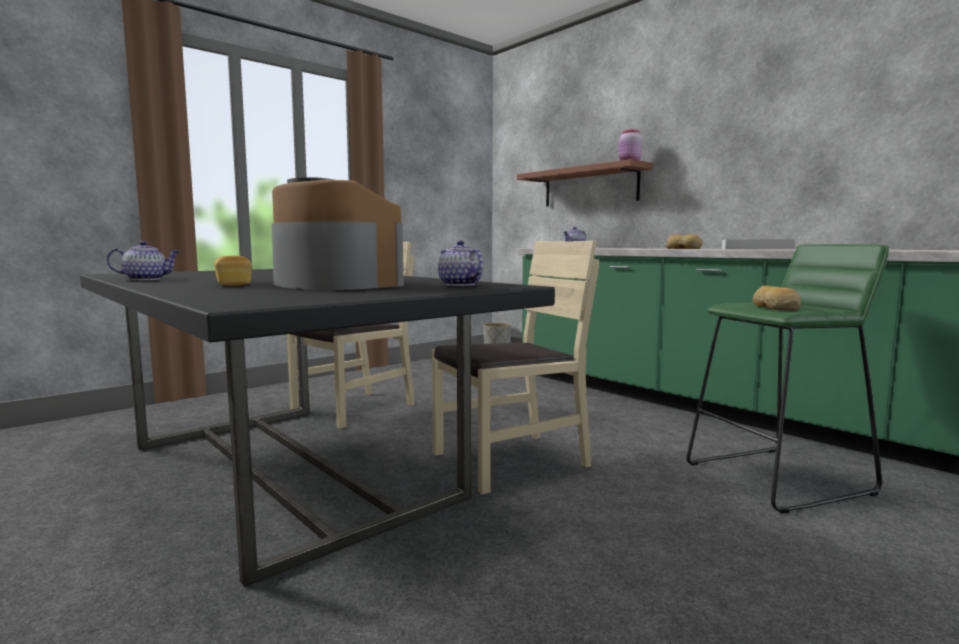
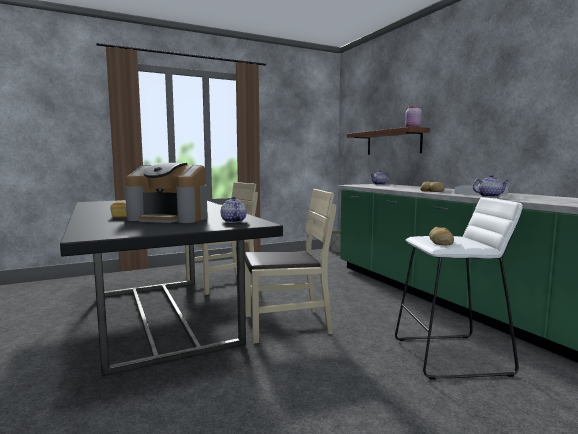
camera: 15 degrees right, 0 degrees up
teapot [107,241,180,280] -> teapot moved to [472,175,509,197]
coffee machine [272,177,404,290] -> coffee machine turned 135 degrees clockwise [125,163,208,223]
green stool [687,244,889,513] -> white stool [395,197,522,380]

